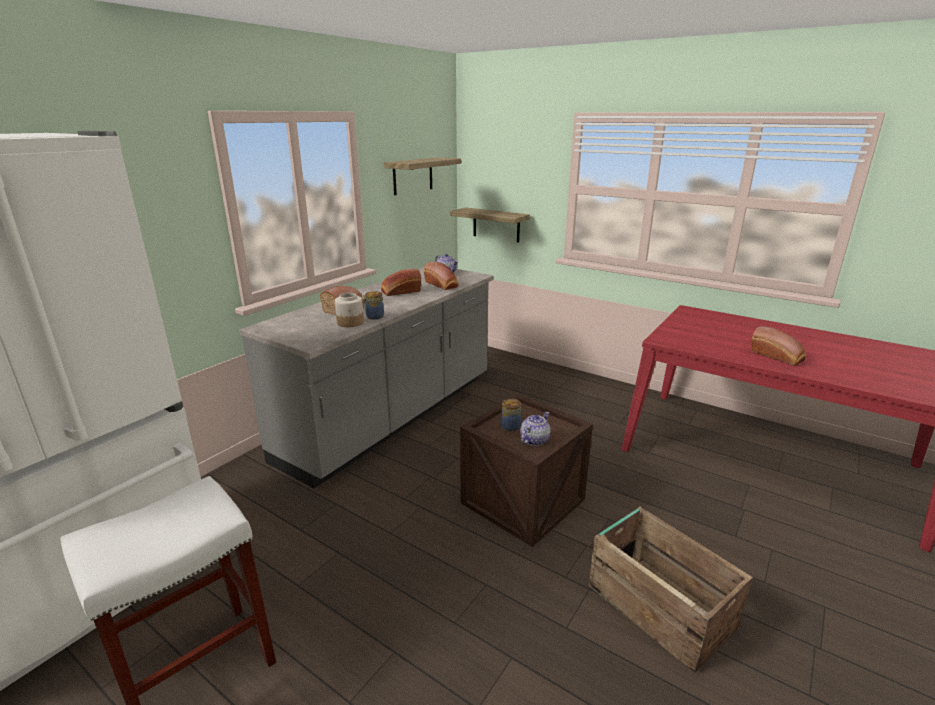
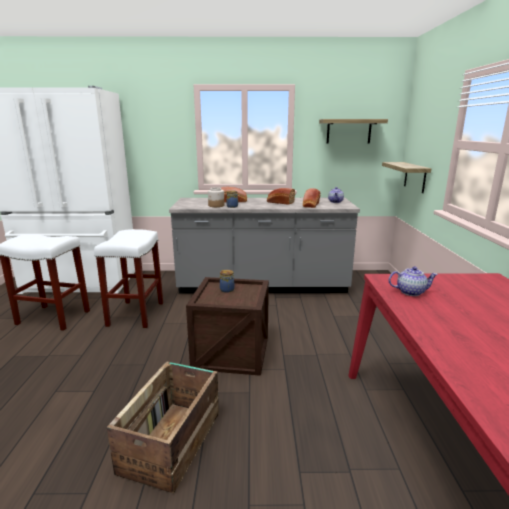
camera: 55 degrees right, 5 degrees down
teapot [520,412,550,446] -> teapot moved to [389,266,438,296]
bread [751,326,806,365] -> none
none -> white stool [94,229,163,328]

